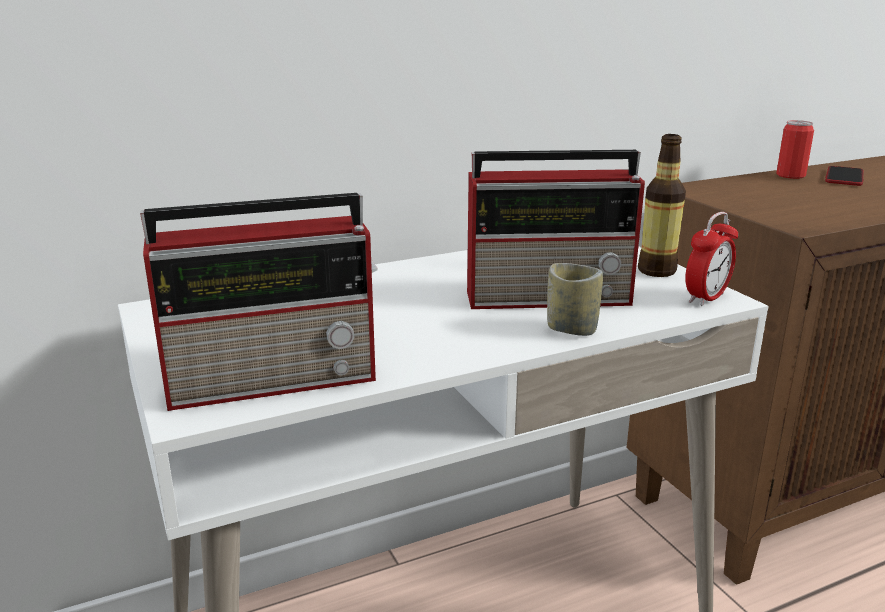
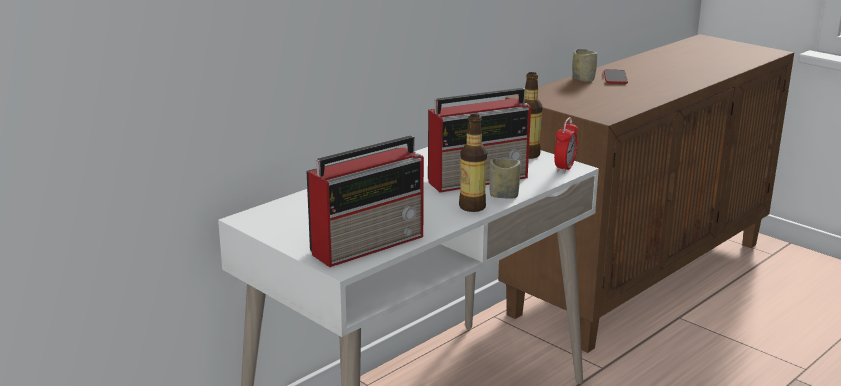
camera: 20 degrees left, 0 degrees up
can [776,120,814,179] -> cup [572,48,597,82]
none -> bottle [459,114,487,212]

